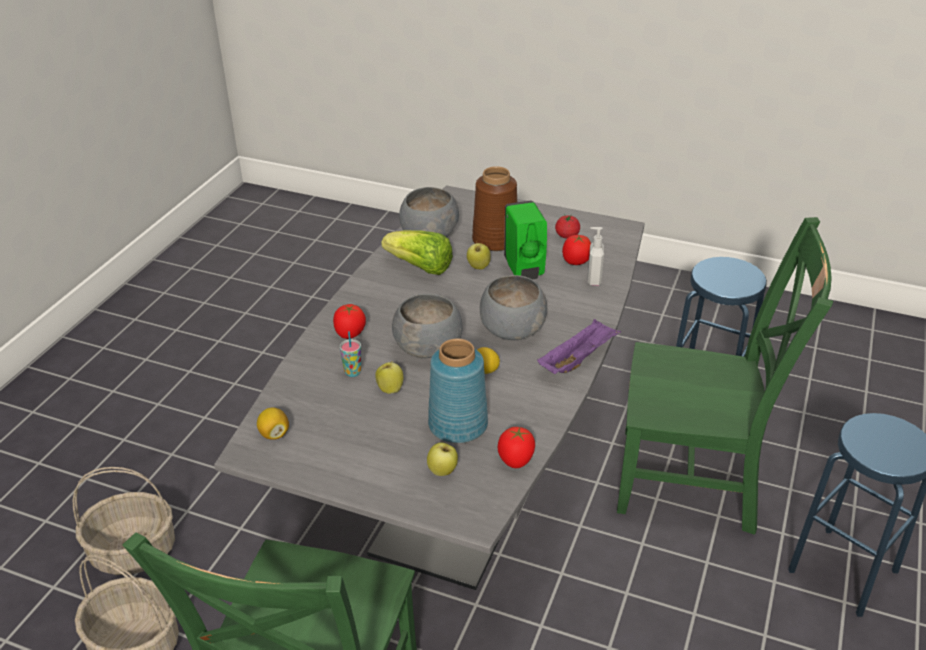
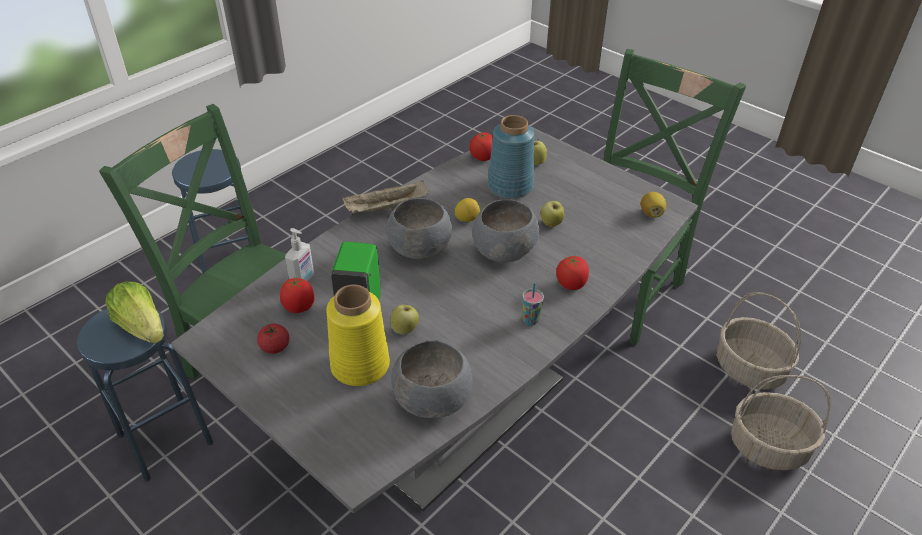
camera: 160 degrees left, 5 degrees up
cup [340,331,361,377] -> cup moved to [522,283,544,326]
lettuce [381,230,453,275] -> lettuce moved to [105,282,164,343]
brown vase [472,166,517,251] -> yellow vase [326,285,390,386]
purple tray [537,319,621,374] -> beige tray [343,180,429,214]

